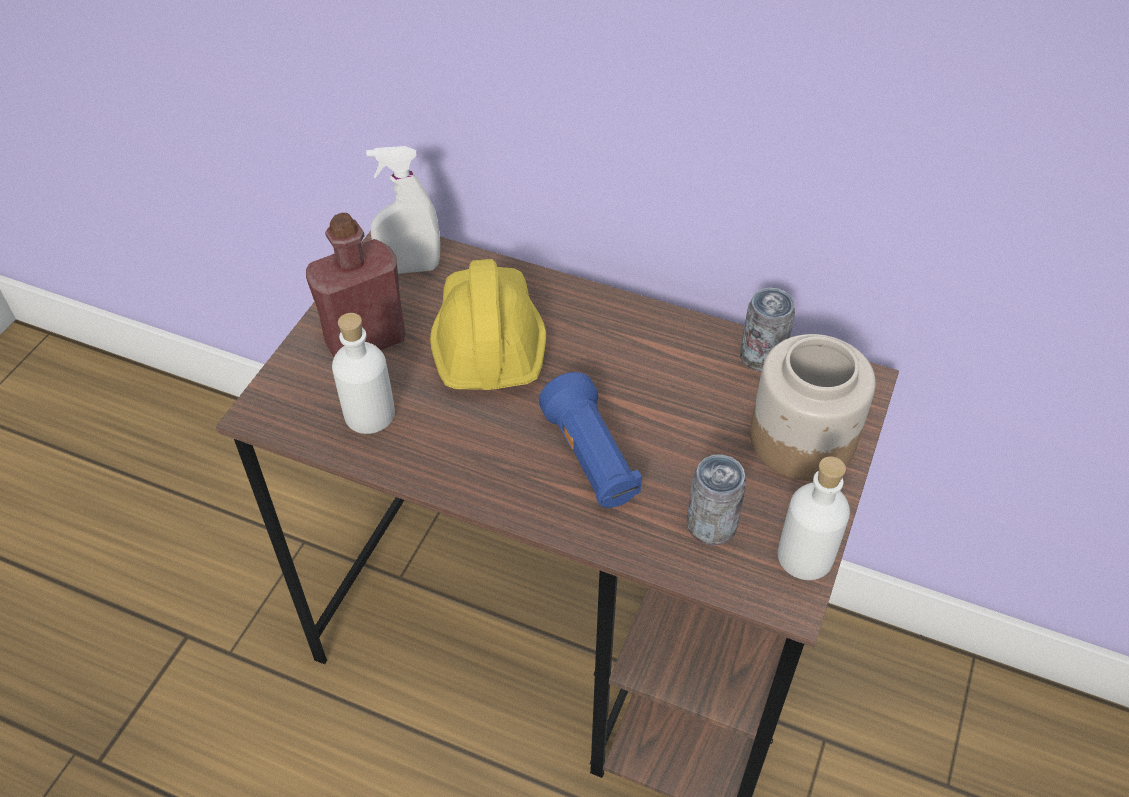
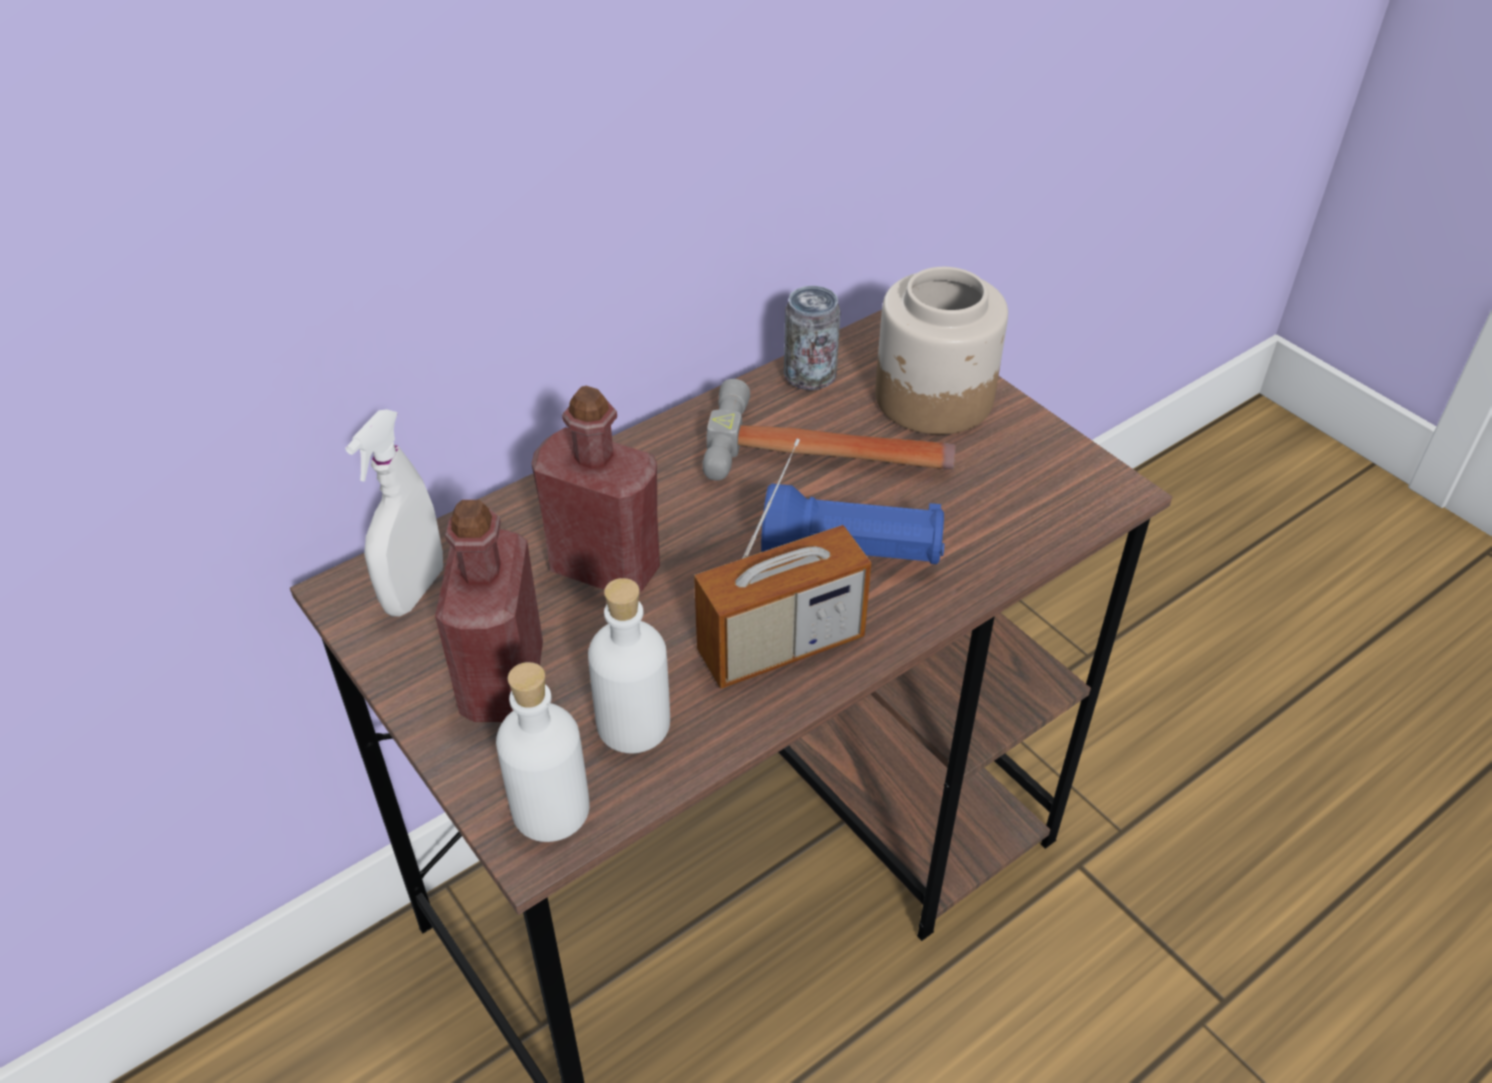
camera: 60 degrees left, 5 degrees down
yellow hard hat [430,259,546,390] -> red bottle [531,386,660,592]
can [686,454,747,545] -> none
white bottle [777,456,850,580] -> white bottle moved to [496,662,590,842]
none -> radio [694,439,871,689]
none -> hammer [702,379,955,481]

